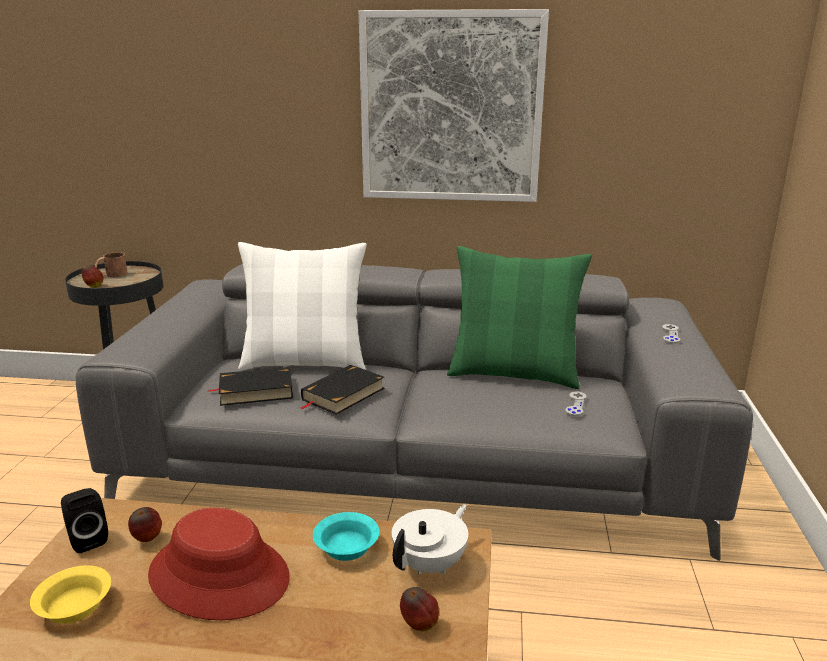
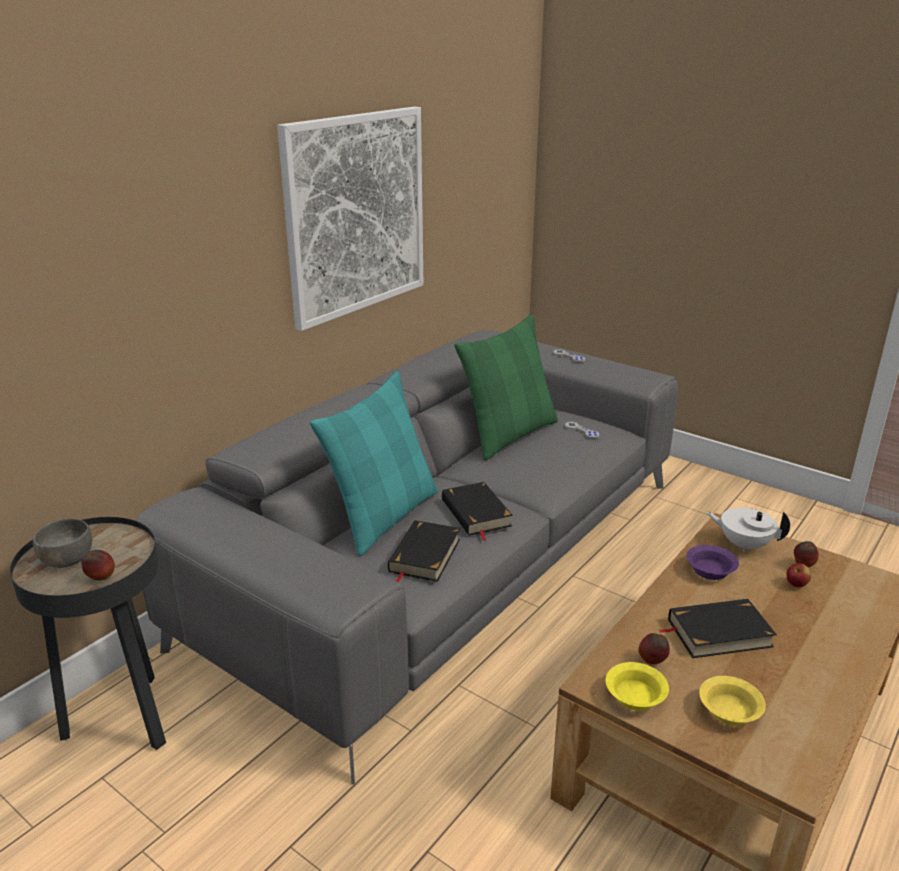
camera: 60 degrees left, 5 degrees up
black speaker [61,488,108,553] -> yellow bowl [606,662,669,711]
brown mug [95,252,128,277] -> grey bowl [33,519,93,568]
red hat [148,508,290,620] -> black book [660,599,777,658]
white pillow [238,242,367,370] -> turquoise pillow [310,371,438,556]
turquoise bowl [313,512,379,561] -> purple bowl [686,545,739,580]
white teapot [392,504,468,575] -> white teapot turned 45 degrees counterclockwise [706,507,790,552]
none -> apple [786,563,811,587]

